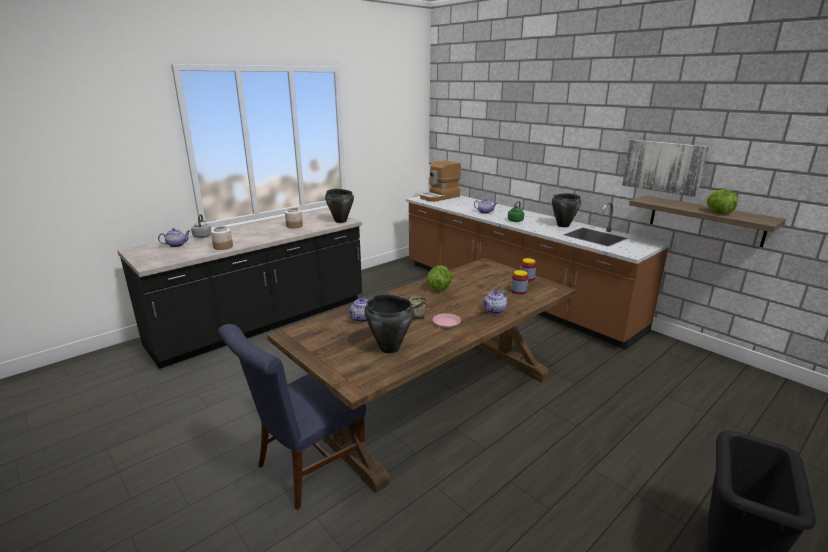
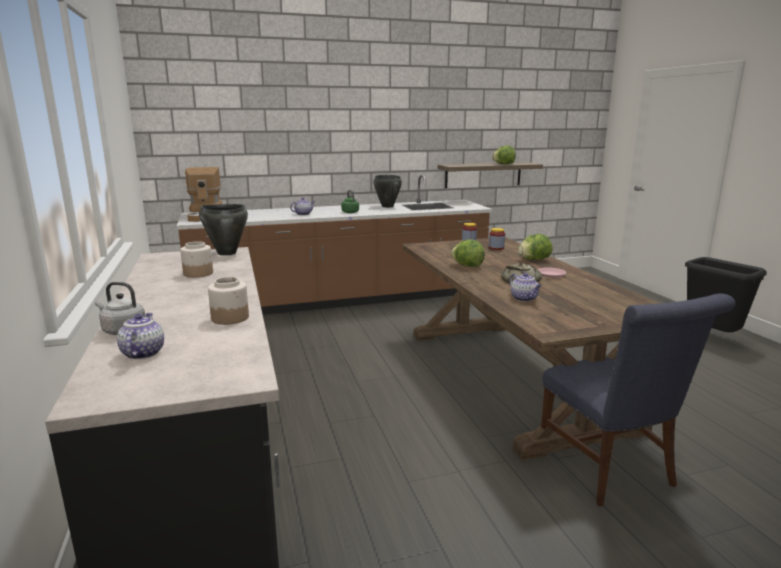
camera: 65 degrees left, 5 degrees down
black cooking pot [364,294,414,353] -> none
teapot [483,290,508,314] -> lettuce [518,234,553,260]
picture [622,140,709,197] -> none

